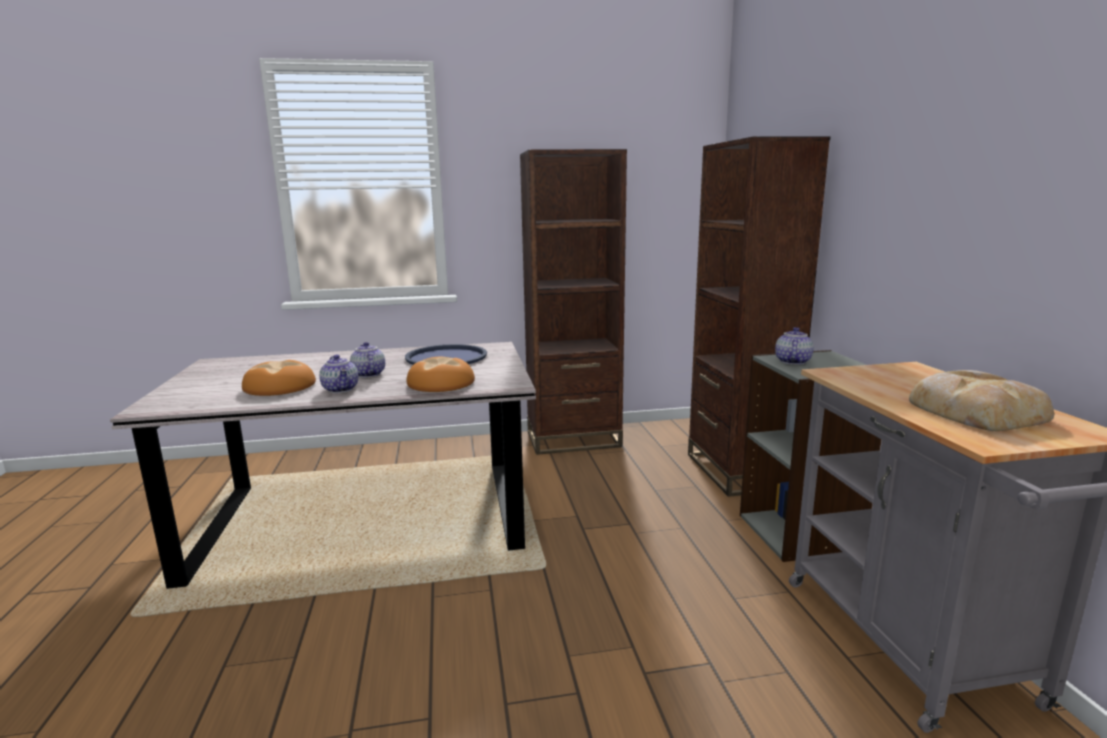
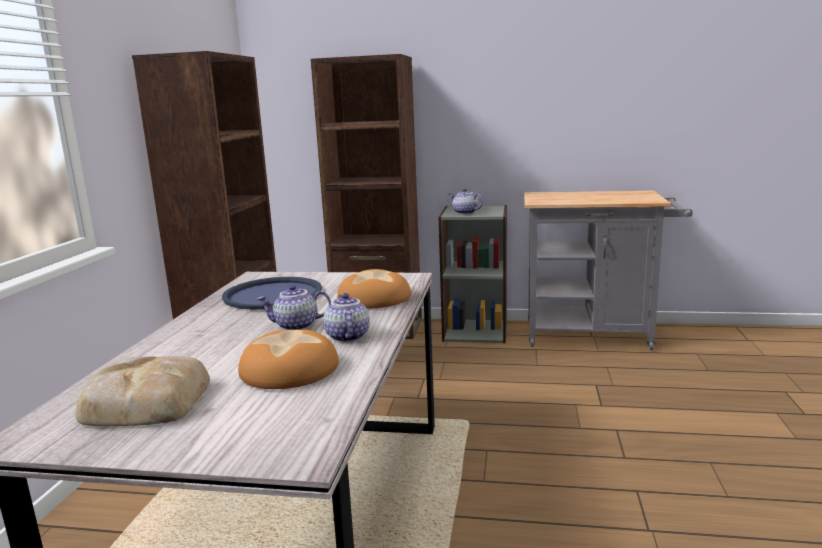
camera: 70 degrees left, 0 degrees up
teapot [319,355,358,393] -> teapot turned 90 degrees counterclockwise [323,293,370,342]
bread [909,370,1054,431] -> bread moved to [75,356,210,426]

